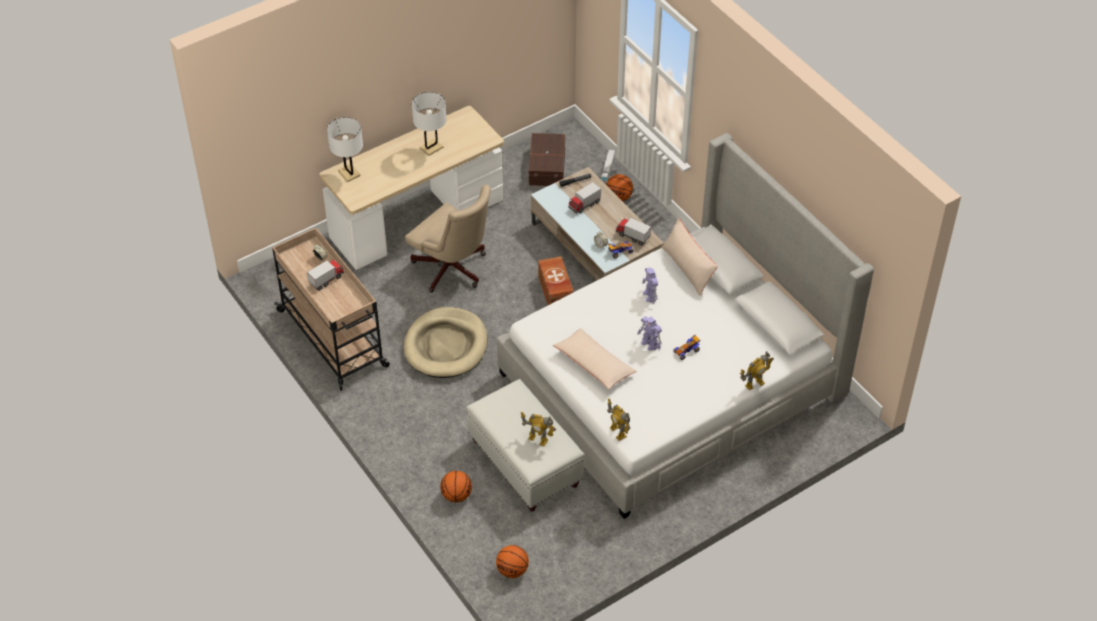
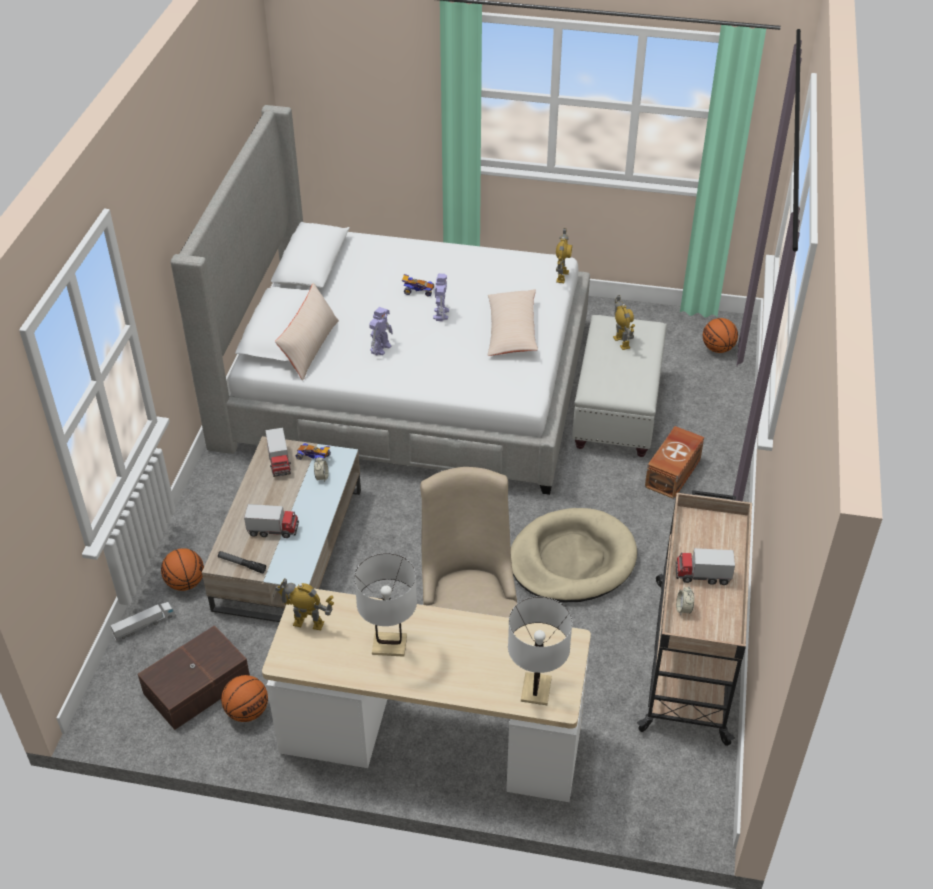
camera: 135 degrees left, 5 degrees down
basketball [440,471,472,502] -> basketball moved to [221,675,268,722]
brown storage box [538,256,573,305] -> brown storage box moved to [645,426,704,499]
toy robot [740,351,774,390] -> toy robot moved to [275,578,334,630]

